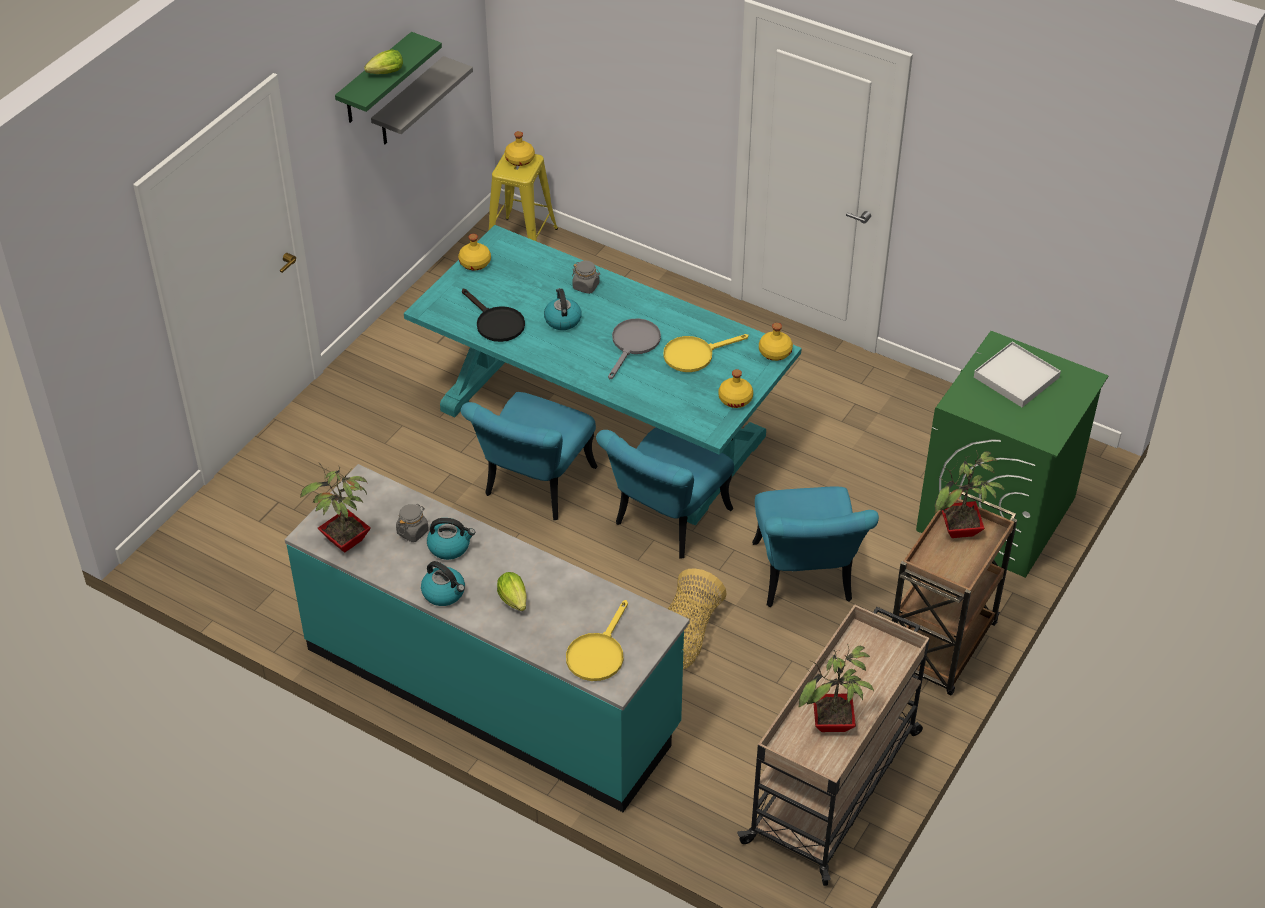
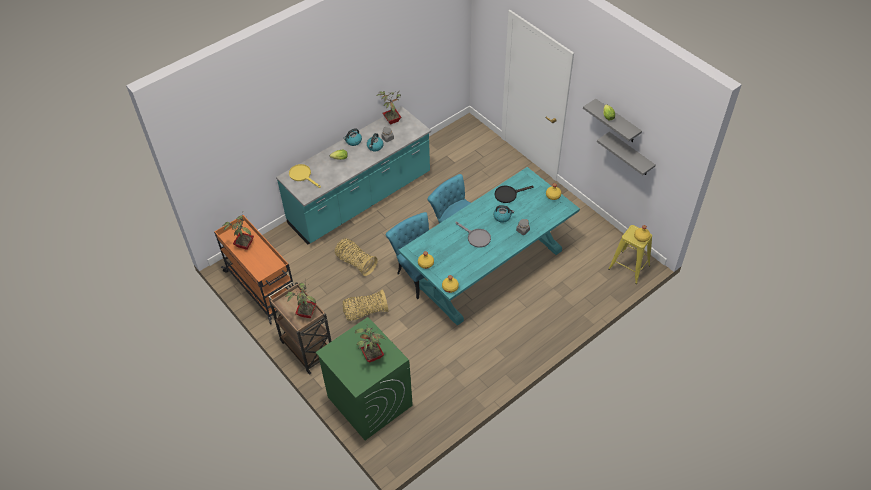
camera: 110 degrees right, 5 degrees up
green shelf [335,32,442,123] -> grey shelf [583,99,642,142]
yellow frying pan [663,334,749,372] -> none
beige cart [737,604,930,886] -> orange cart [214,215,294,324]
turquoise chair [752,486,879,607] -> basket [343,289,388,321]
white tray [974,342,1061,407] -> potted plant [355,325,385,362]

